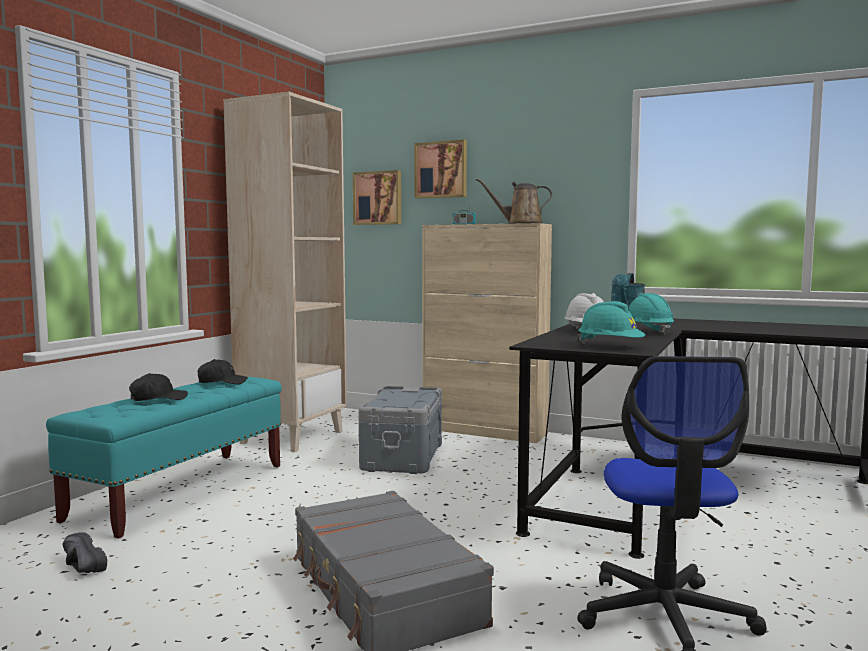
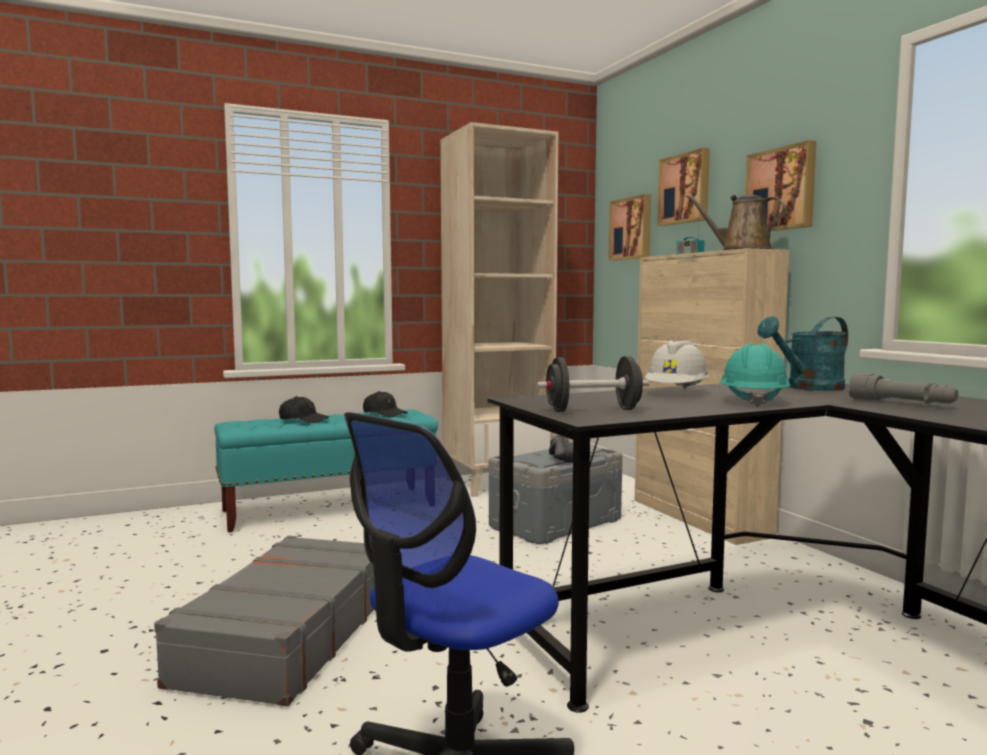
camera: 40 degrees right, 0 degrees up
black shoe [63,532,107,573] -> black shoe moved to [549,435,573,463]
turquoise hard hat [578,301,645,344] -> black dumbbell [537,356,649,412]
none -> picture [745,140,816,231]
none -> grey flashlight [849,373,958,404]

